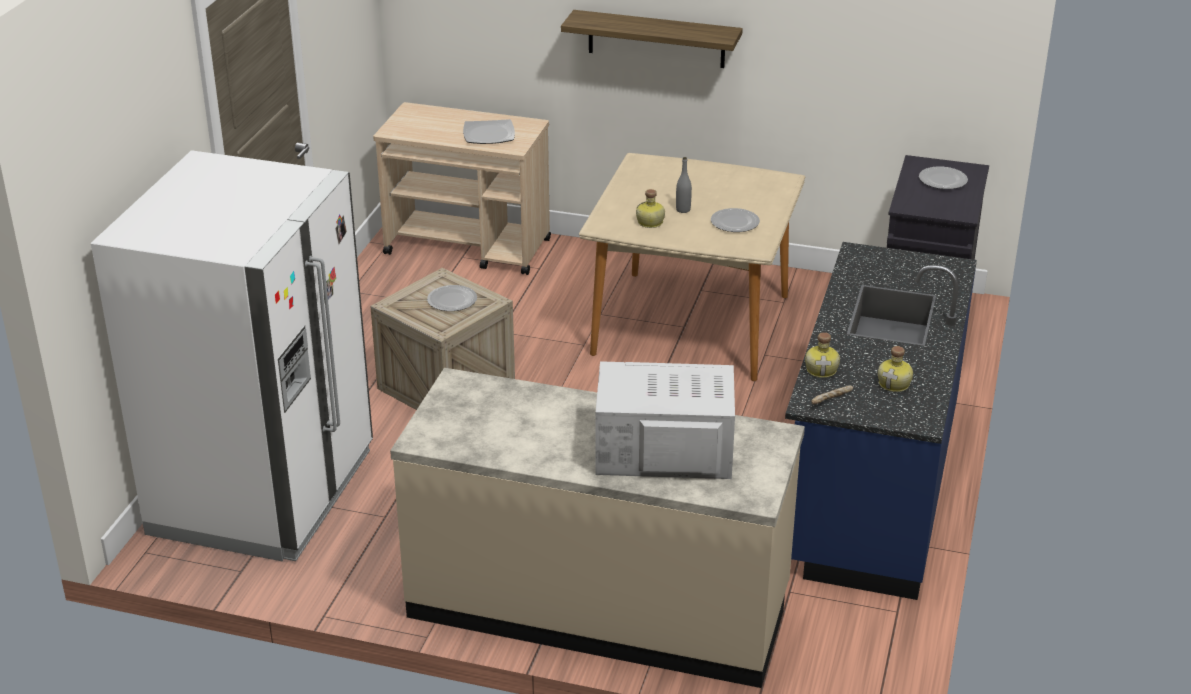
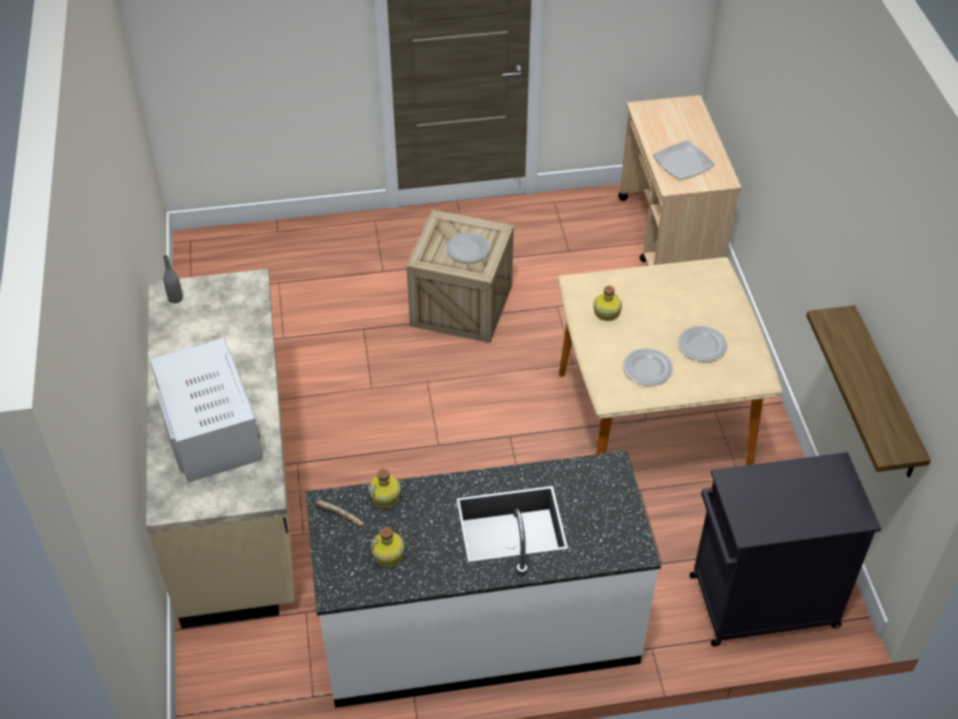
camera: 65 degrees right, 15 degrees up
white fridge [91,150,373,561] -> none
shelf [561,10,743,68] -> shelf moved to [806,305,931,478]
grey bottle [676,157,692,213] -> grey bottle moved to [163,255,183,303]
blue counter [785,242,977,600] -> white counter [306,451,661,708]
plate [919,167,968,189] -> plate moved to [678,326,727,362]

